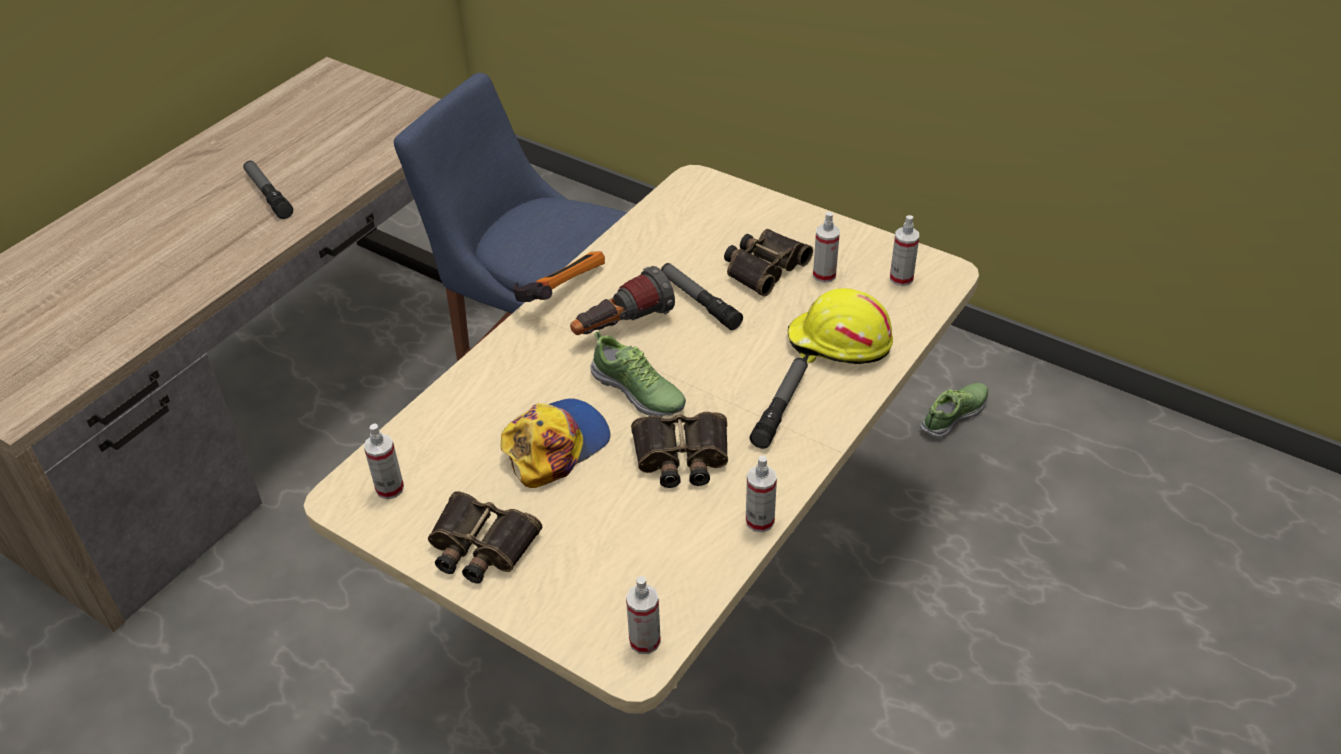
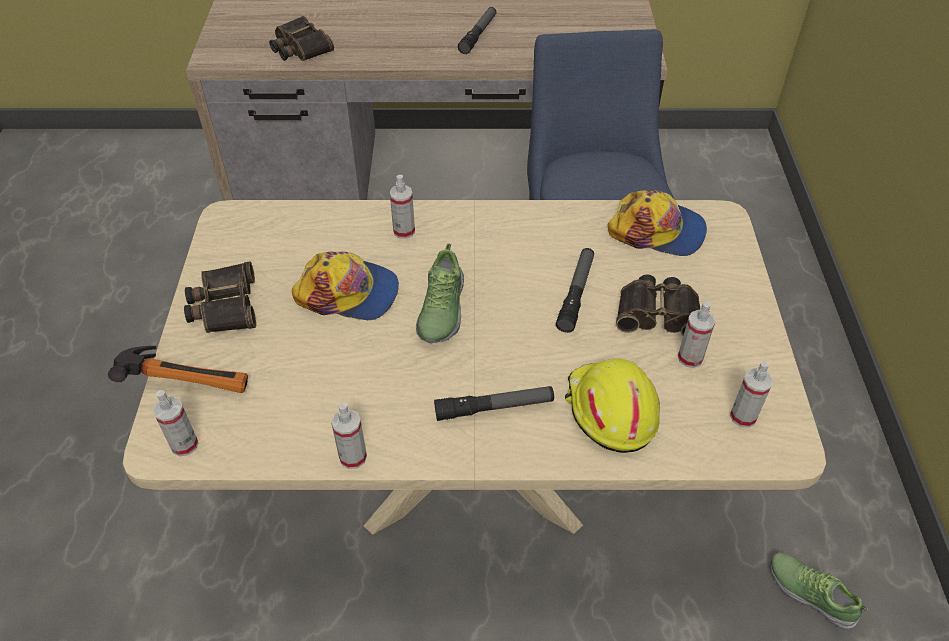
camera: 55 degrees right, 5 degrees up
spray bottle [364,423,404,499] -> spray bottle moved to [390,175,415,239]
hammer [513,251,605,302] -> hammer moved to [108,346,248,393]
flashlight [570,266,675,335] -> none
binoculars [631,412,728,488] -> binoculars moved to [269,16,334,61]
shoe [920,383,988,438] -> shoe turned 150 degrees counterclockwise [771,553,868,630]
none -> cap [608,190,707,256]

